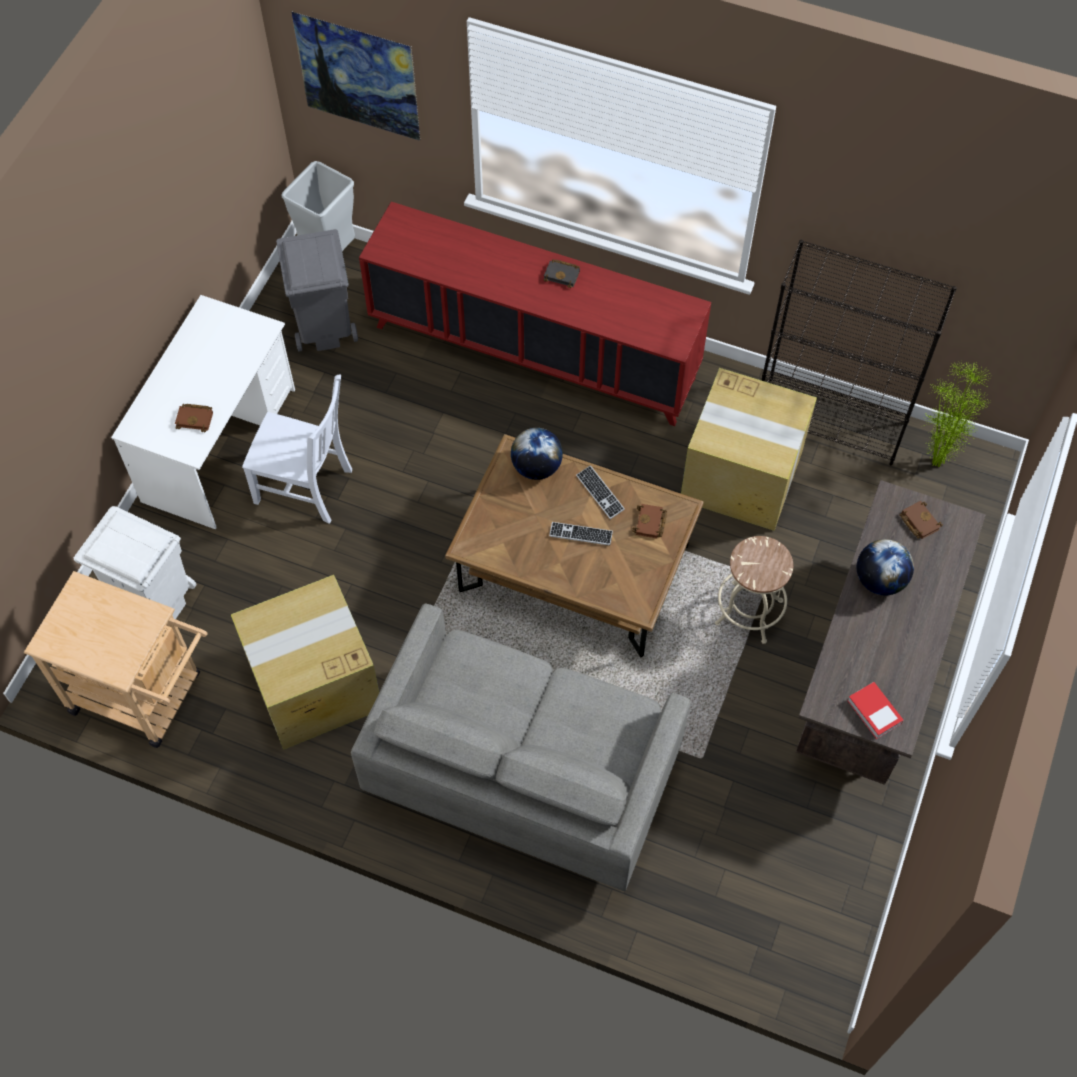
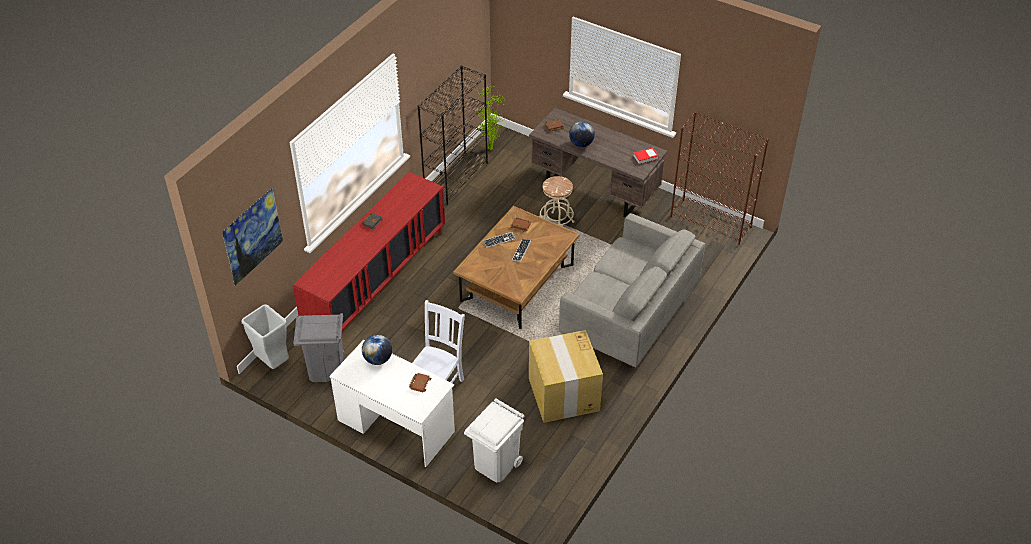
camera: 80 degrees left, 15 degrees down
beige cart [24,571,208,748] -> none
globe [511,428,563,480] -> globe moved to [362,334,392,365]
cardboard box [681,368,817,531] -> none
none -> brown bookcase [670,112,769,245]

